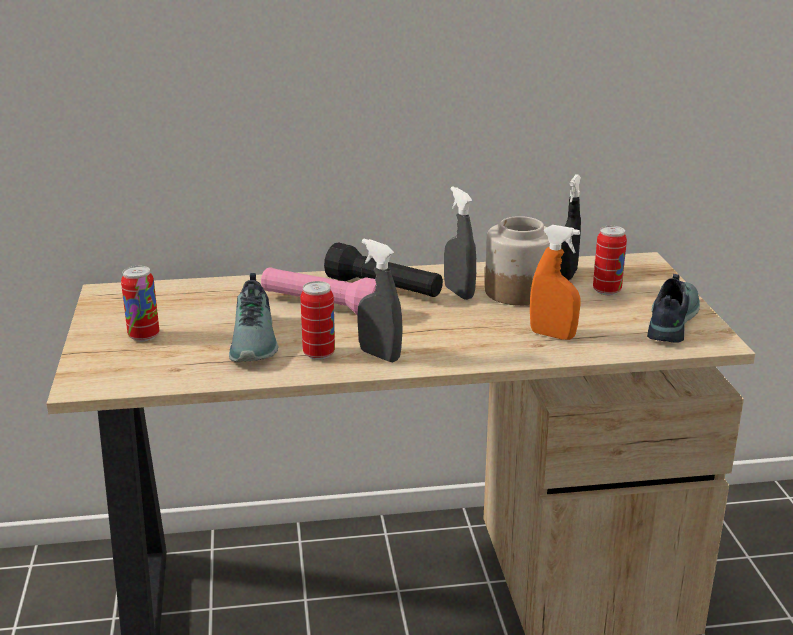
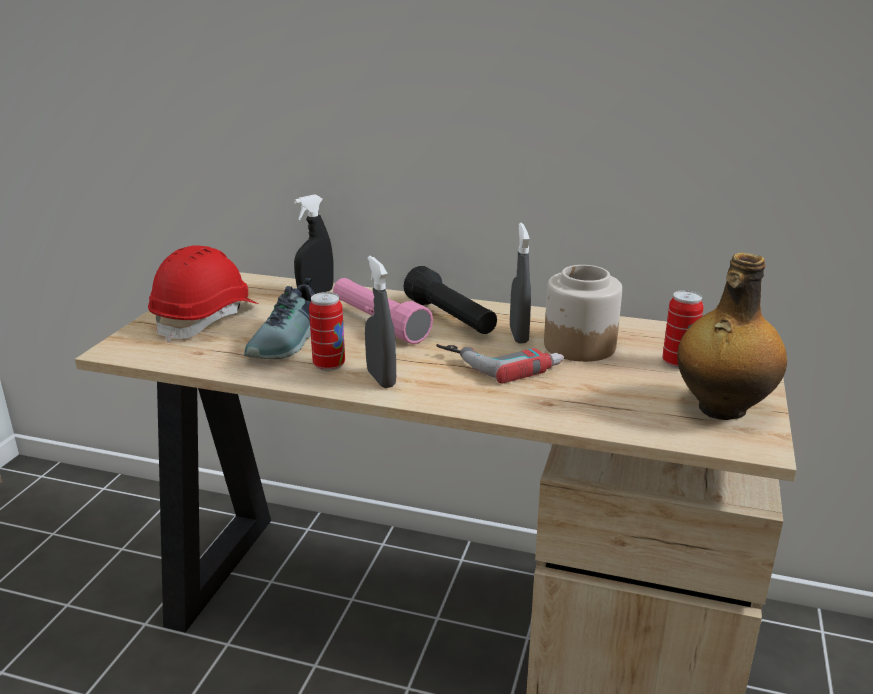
camera: 25 degrees right, 0 degrees up
can [121,266,159,342] -> red hard hat [148,246,259,343]
orange spray bottle [530,225,580,340] -> none
black spray bottle [560,174,581,280] -> black spray bottle moved to [294,194,334,294]
shoe [647,274,700,343] -> bottle [677,252,787,420]
none -> power drill [436,344,564,384]

